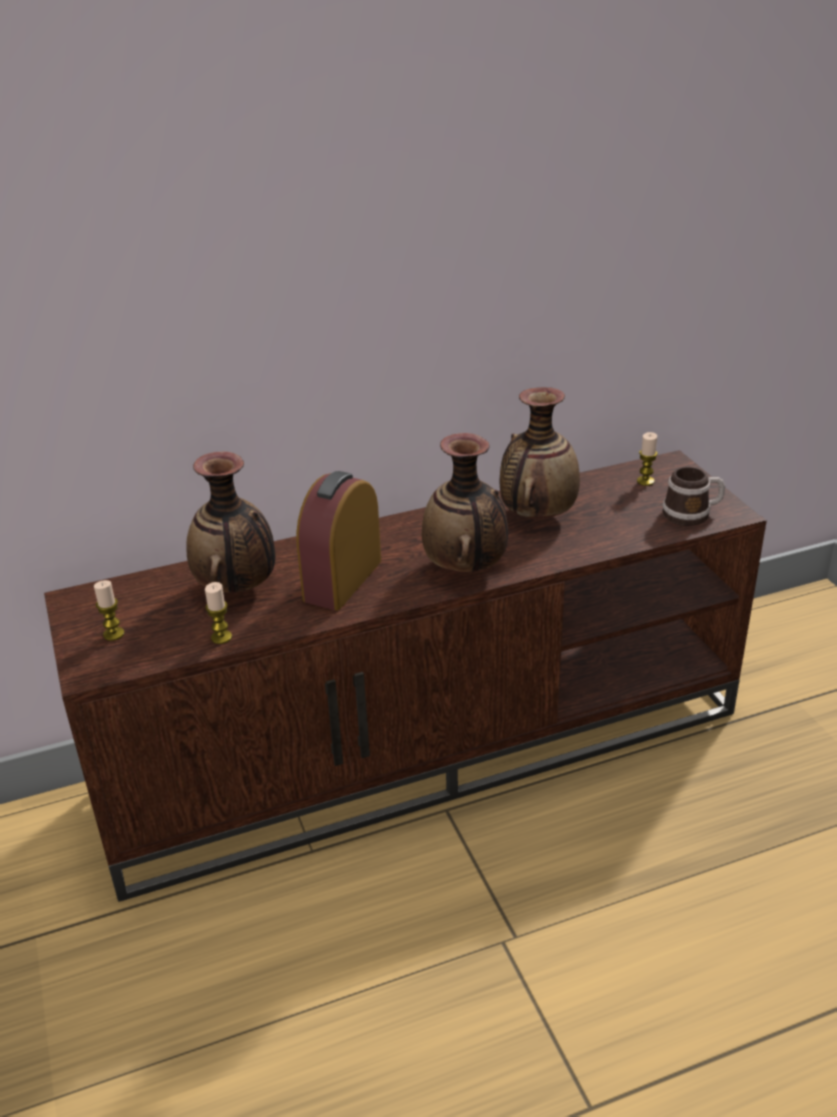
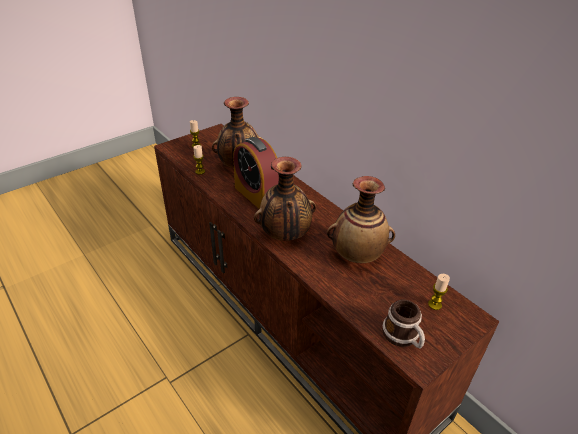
camera: 70 degrees right, 5 degrees up
alarm clock [296,471,381,611] -> alarm clock turned 135 degrees counterclockwise [233,137,279,209]

